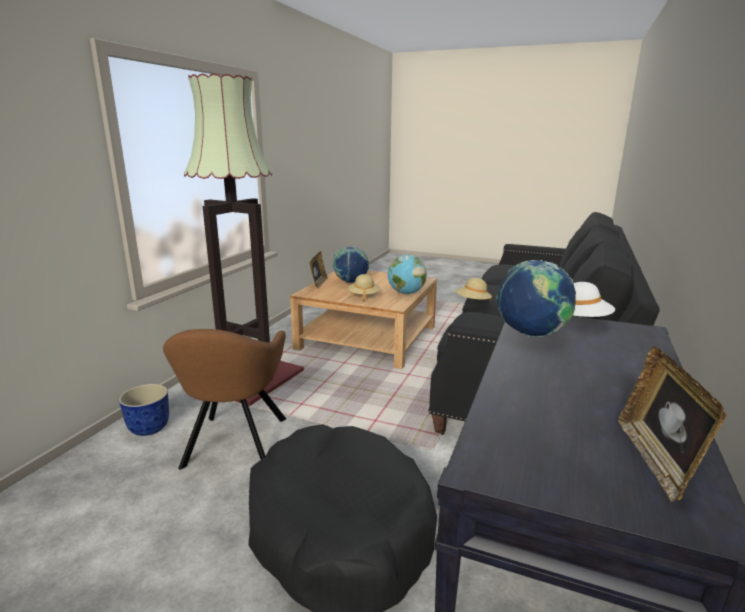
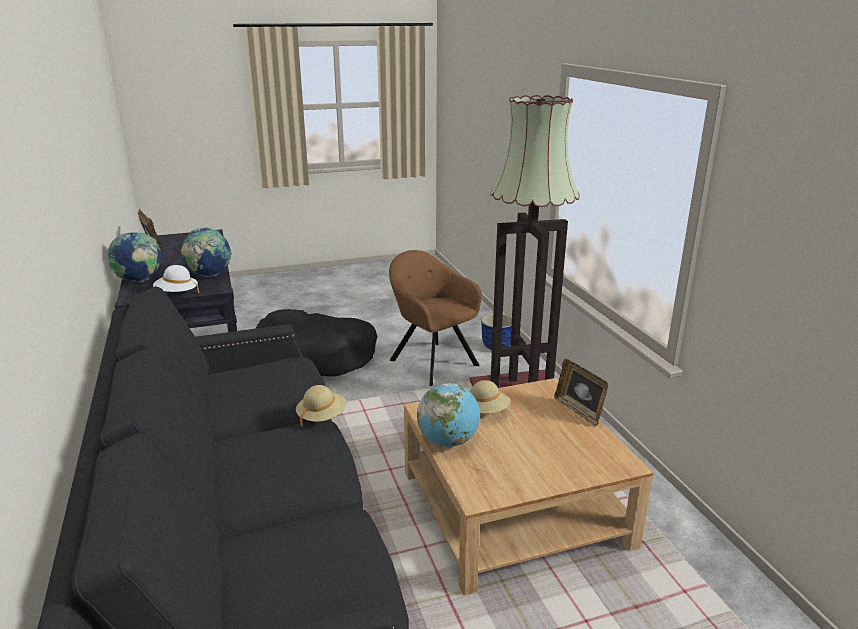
camera: 140 degrees right, 5 degrees up
globe [333,246,370,283] -> globe moved to [107,232,161,282]

